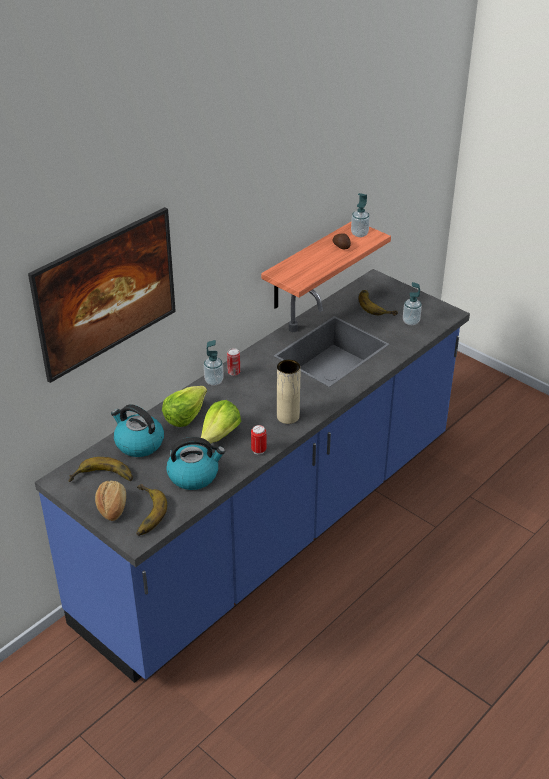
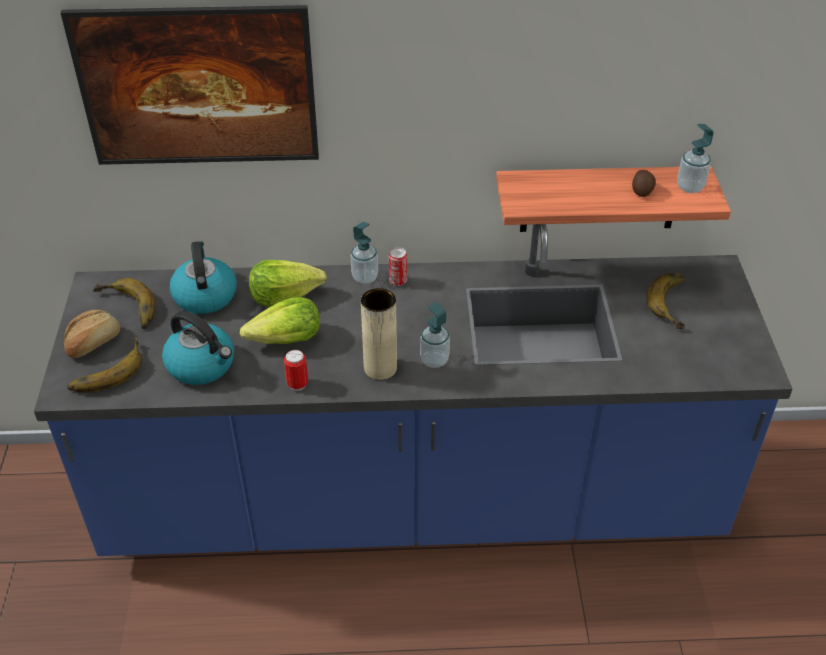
camera: 45 degrees right, 5 degrees up
soap dispenser [403,282,422,325] -> soap dispenser moved to [420,302,450,368]

